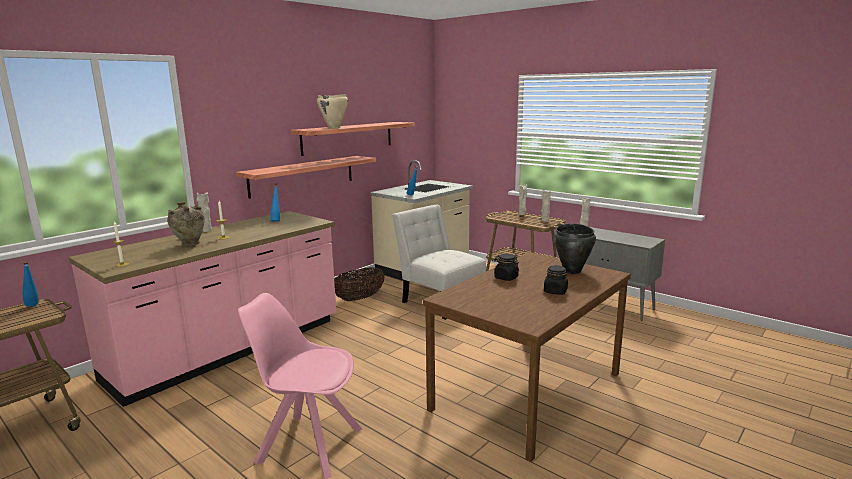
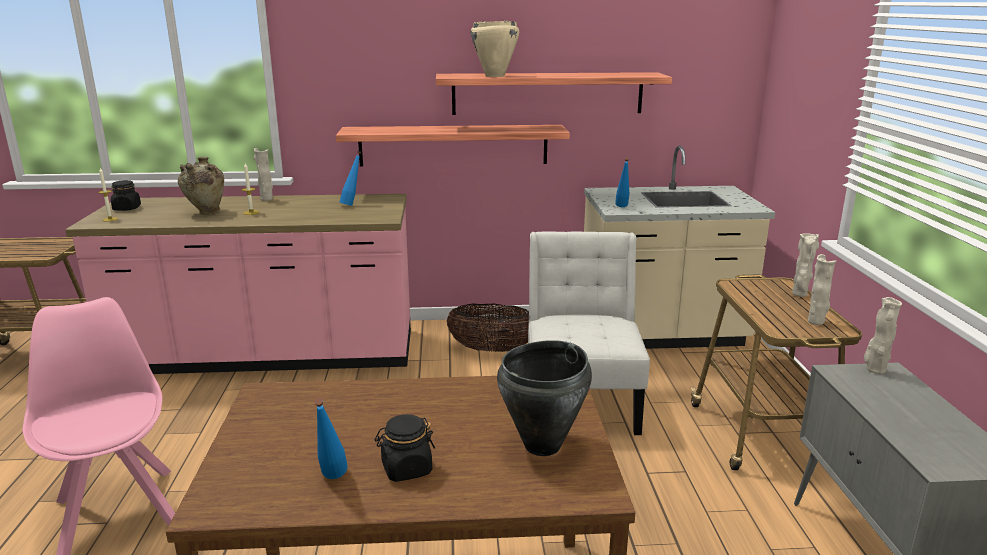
camera: 45 degrees right, 5 degrees up
blue bottle [22,261,39,307] -> blue bottle moved to [314,398,348,479]
black jar [494,254,519,281] -> black jar moved to [111,180,141,211]

